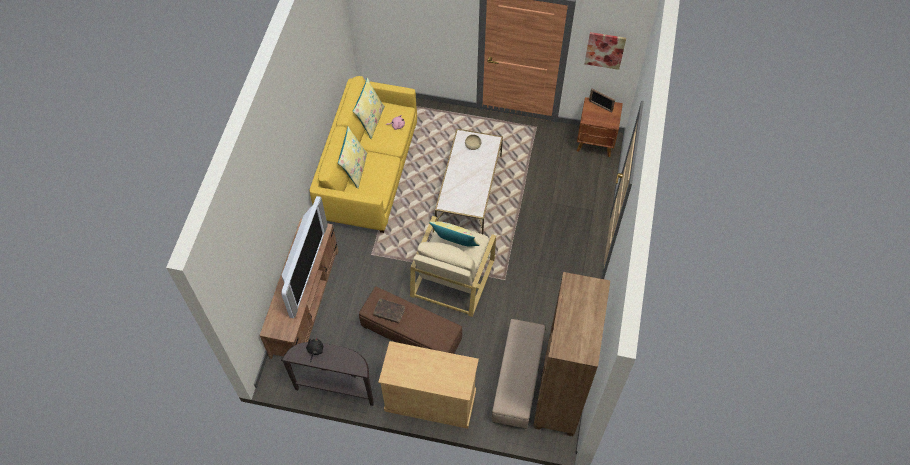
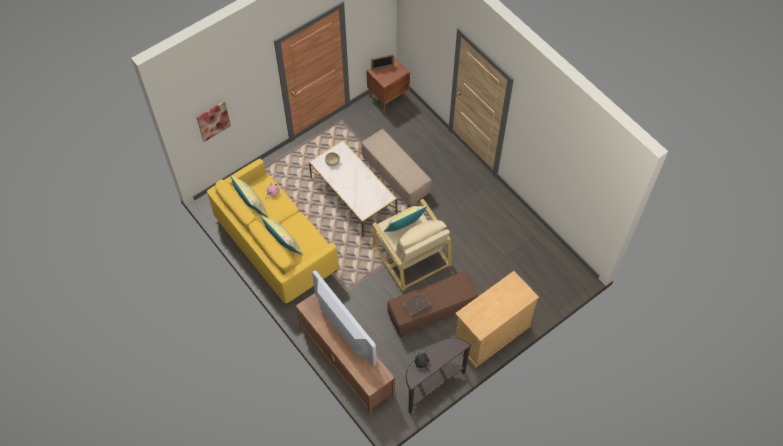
camera: 50 degrees left, 0 degrees up
beige ottoman [491,319,545,429] -> beige ottoman moved to [361,129,432,207]
brown bookcase [533,272,610,436] -> none
picture [584,32,626,70] -> picture moved to [196,101,231,142]

